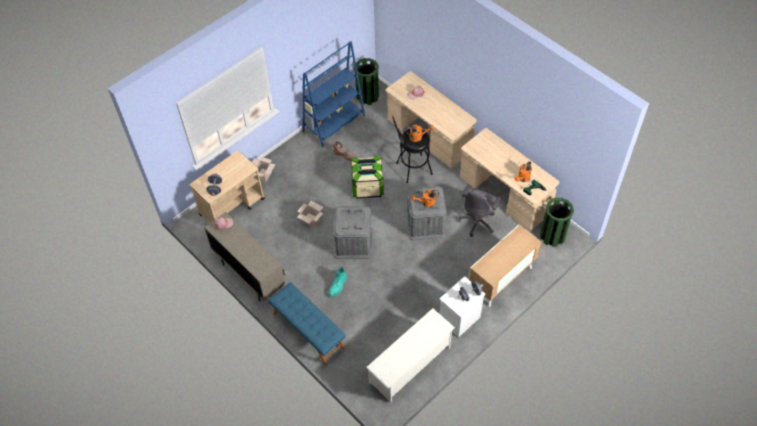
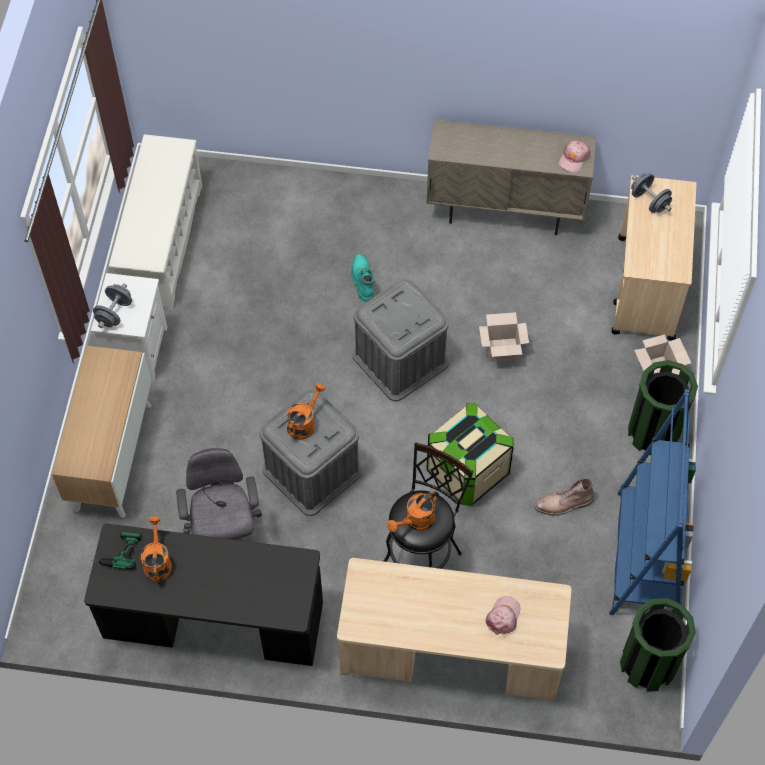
camera: 140 degrees right, 5 degrees up
blue bench [268,282,346,365] -> none
beige desk [460,128,559,231] -> black desk [84,524,323,666]
green trash can [540,198,574,247] -> green trash can moved to [628,360,698,455]

